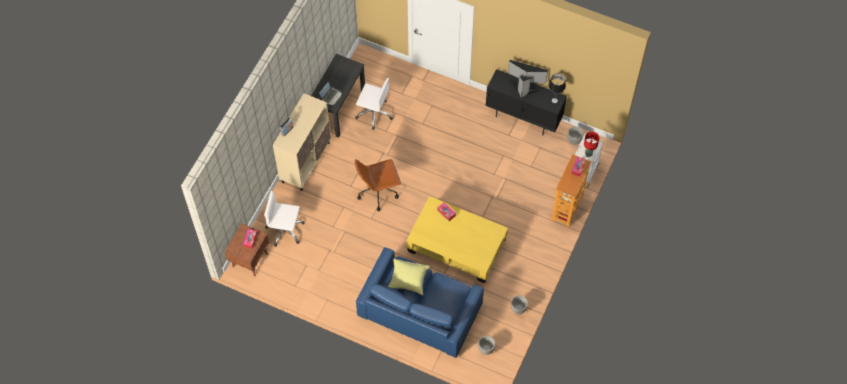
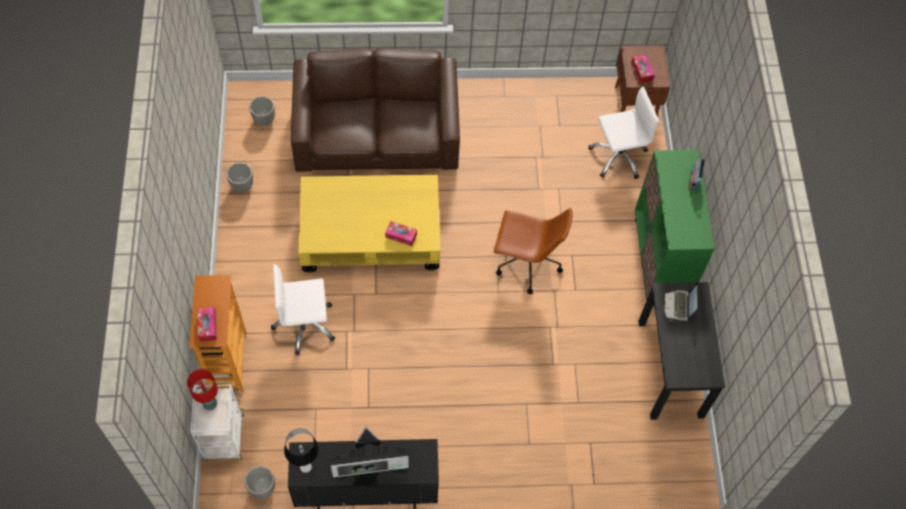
camera: 150 degrees right, 0 degrees up
beige cabinet [273,93,331,191] -> green cabinet [635,150,715,301]
white office chair [355,78,393,130] -> white office chair moved to [271,264,335,355]
brown office chair [355,159,401,211] -> brown office chair turned 60 degrees clockwise [493,208,573,294]
blue sofa [356,247,484,358] -> brown sofa [291,48,460,172]
yellow pillow [388,258,430,295] -> none

